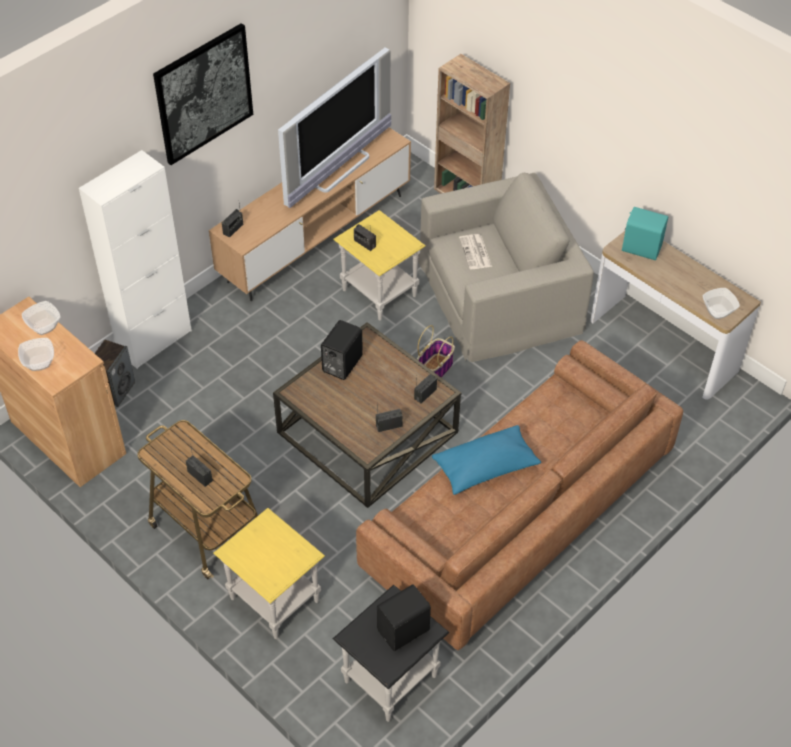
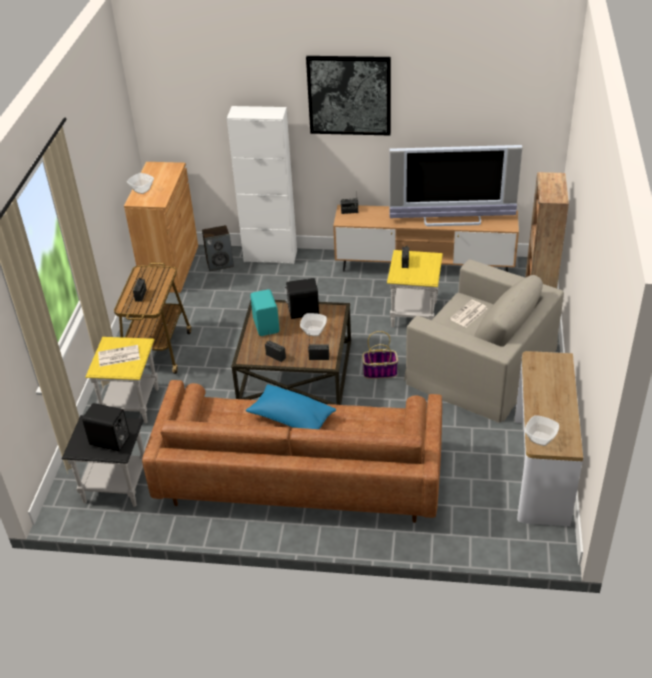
camera: 55 degrees right, 10 degrees down
bowl [22,301,61,335] -> bowl moved to [300,313,327,336]
turquoise speaker [622,207,668,260] -> turquoise speaker moved to [250,289,279,336]
none -> newspaper [98,345,140,367]

